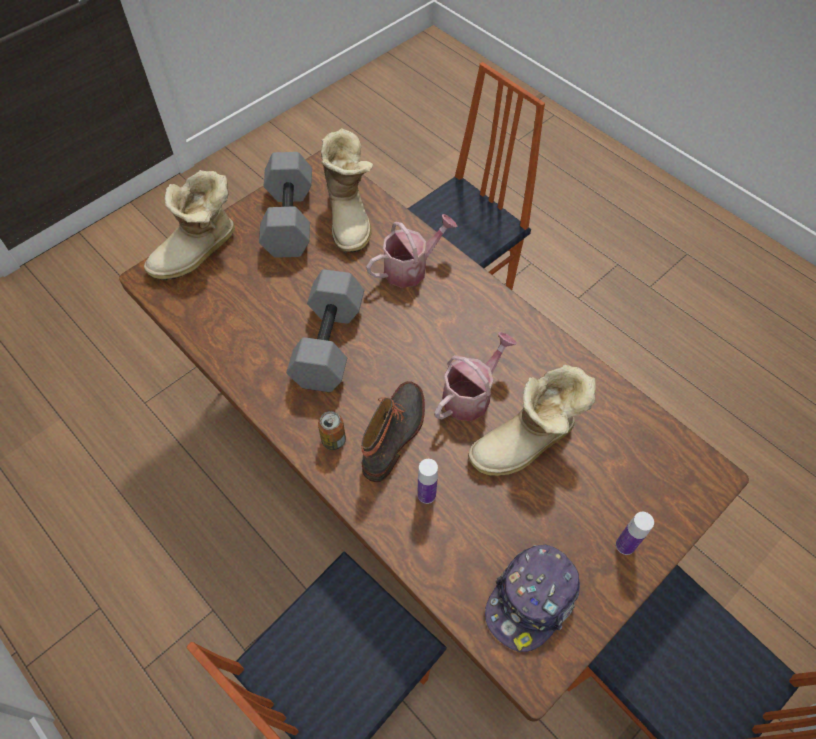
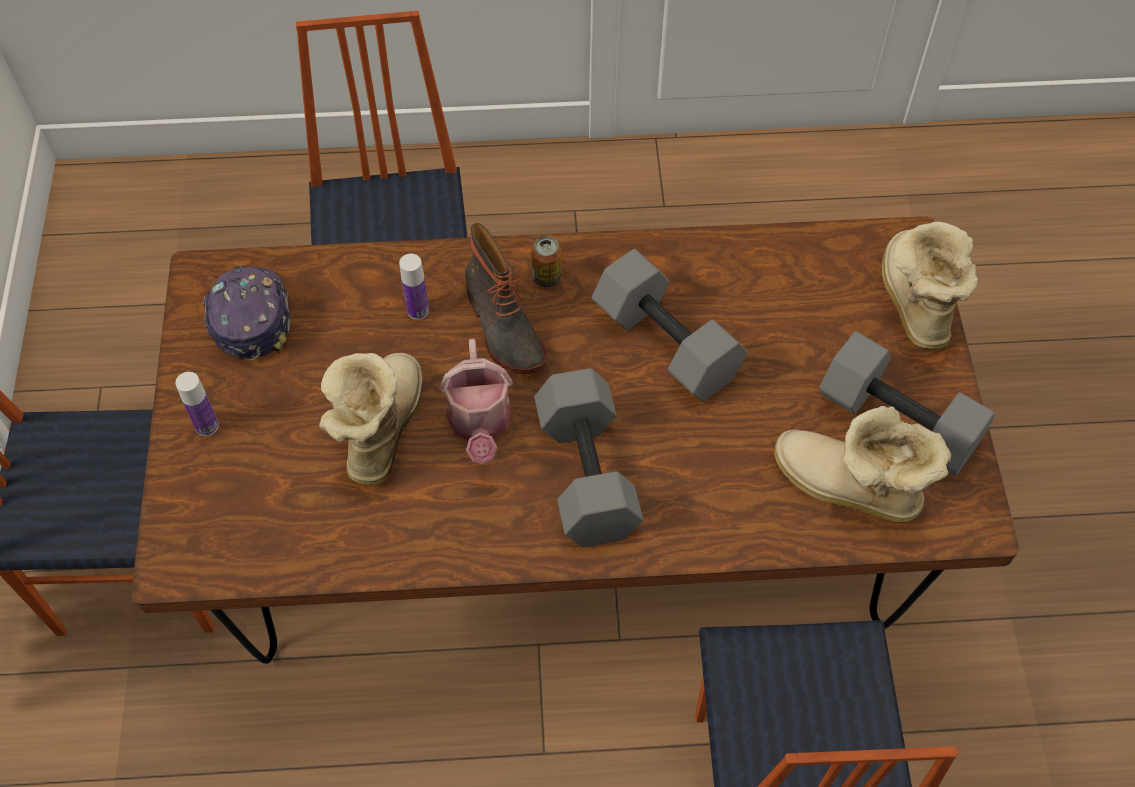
camera: 130 degrees right, 0 degrees up
watering can [366,214,458,288] -> none
none -> grey dumbbell [534,368,643,547]

